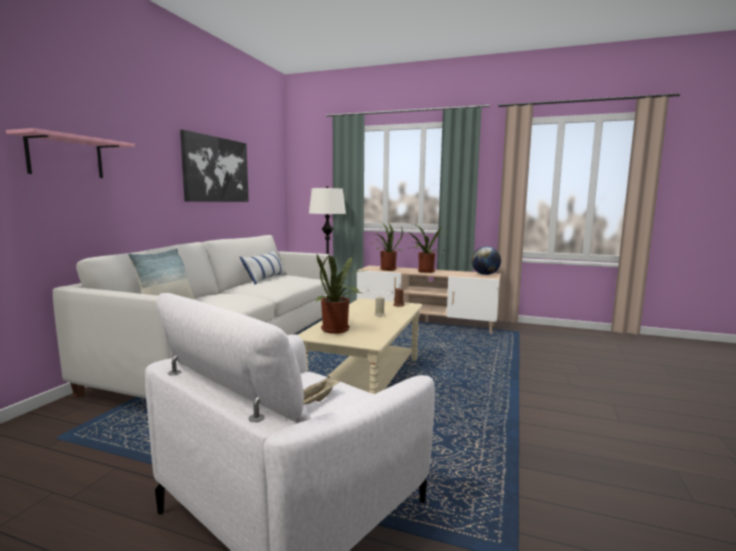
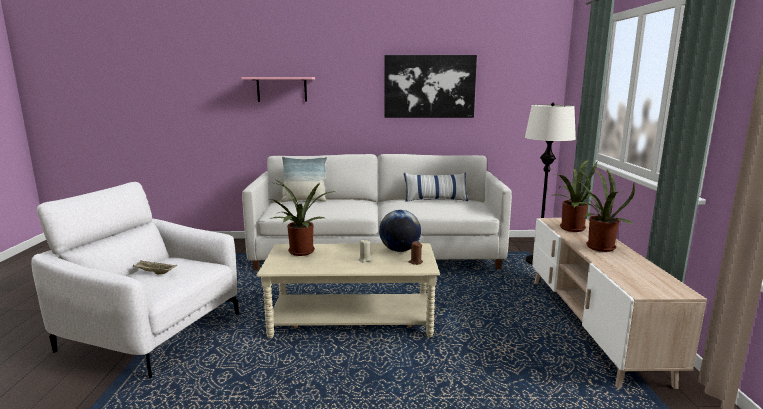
camera: 70 degrees right, 5 degrees up
globe [471,246,501,275] -> globe moved to [379,210,421,252]

